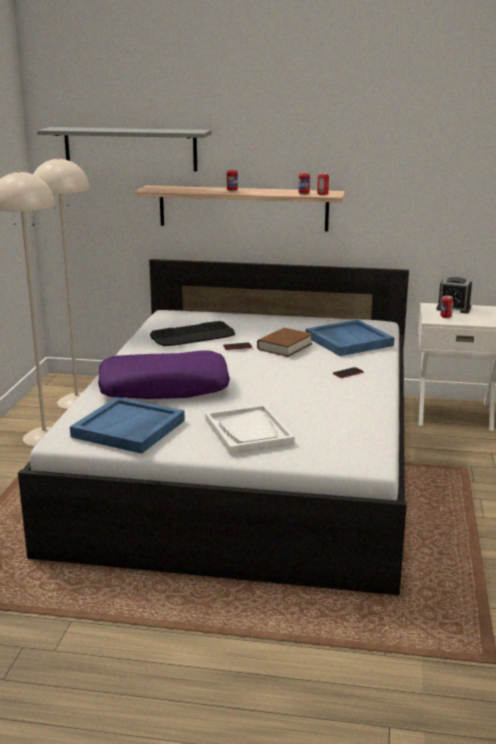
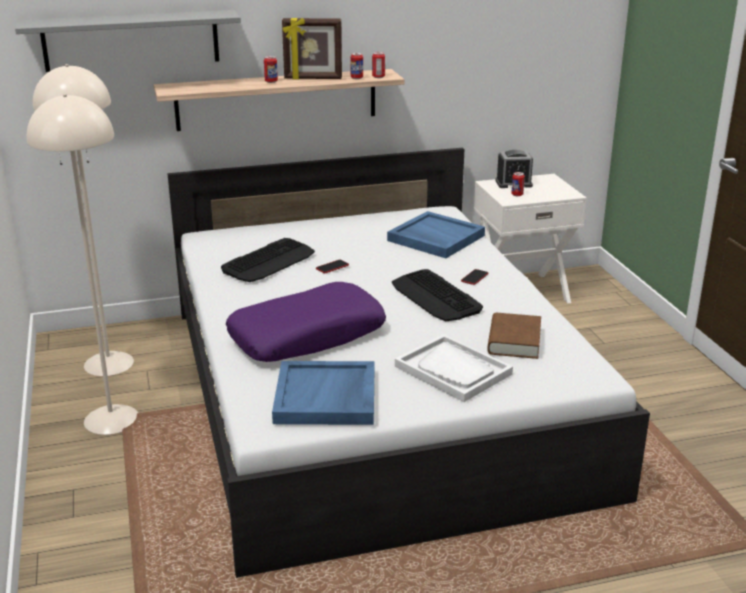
camera: 25 degrees left, 5 degrees up
brown book [257,328,313,357] -> brown book moved to [487,313,541,359]
none -> picture frame [282,18,342,80]
none -> keyboard [392,269,483,321]

